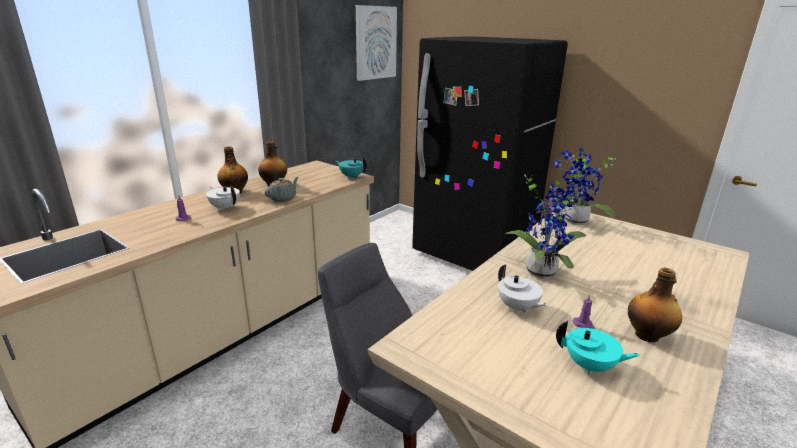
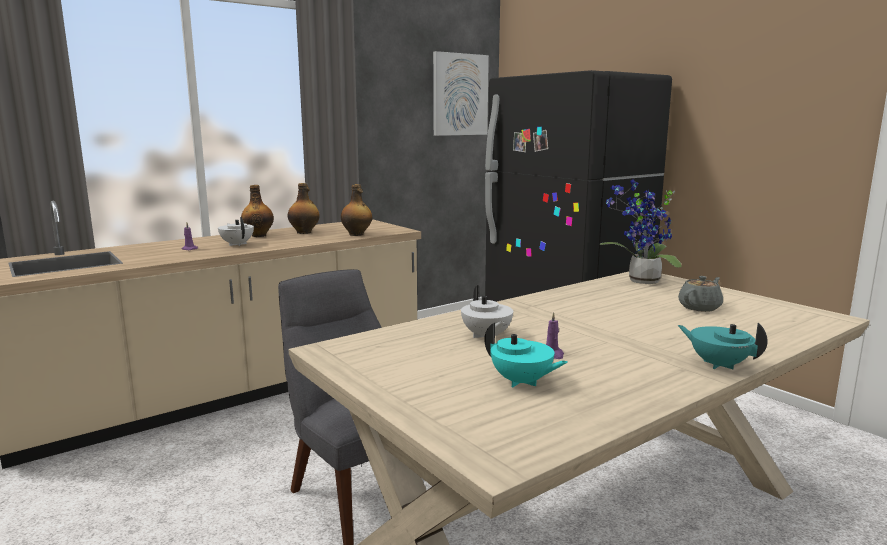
camera: 15 degrees right, 10 degrees down
grey teapot [265,177,299,202] -> grey teapot moved to [678,276,723,312]
turquoise teapot [336,157,367,179] -> turquoise teapot moved to [678,323,768,369]
potted plant [505,171,594,279] -> none
bottle [628,267,682,342] -> bottle moved to [341,184,372,236]

